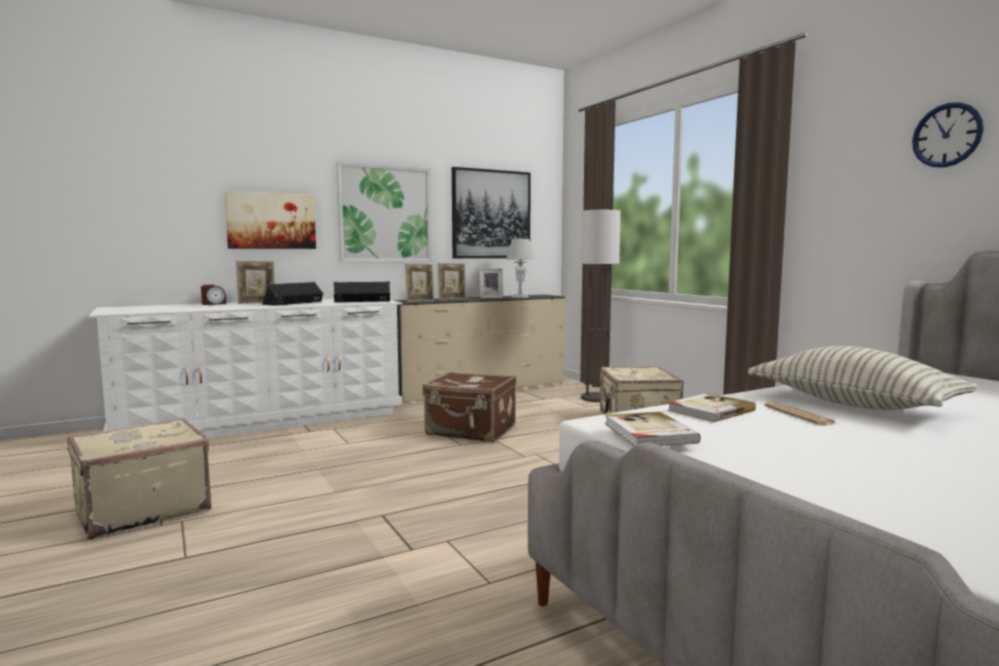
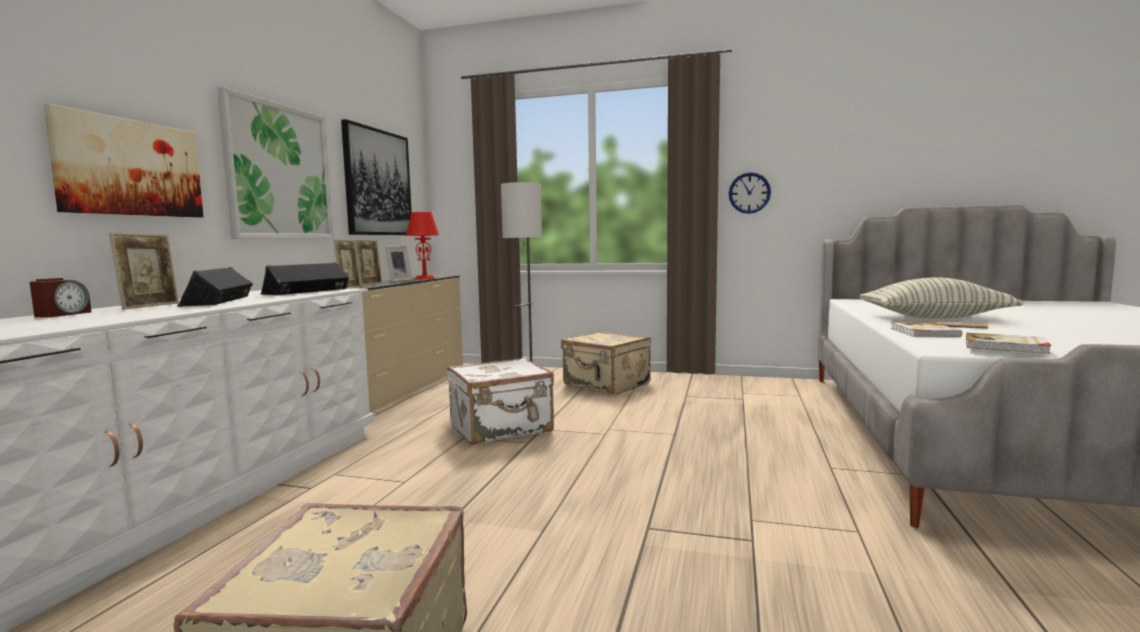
camera: 45 degrees left, 0 degrees up
brown suitcase [422,371,516,443] -> white suitcase [447,357,554,445]
grey table lamp [506,239,535,298] -> red table lamp [406,212,439,279]
wall clock [912,102,984,168] -> wall clock moved to [729,172,771,214]

